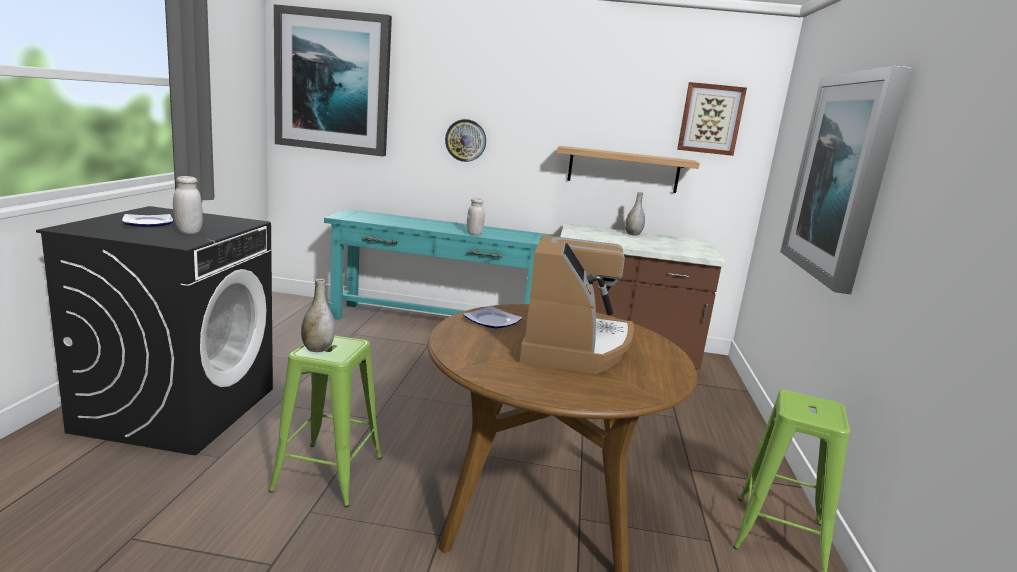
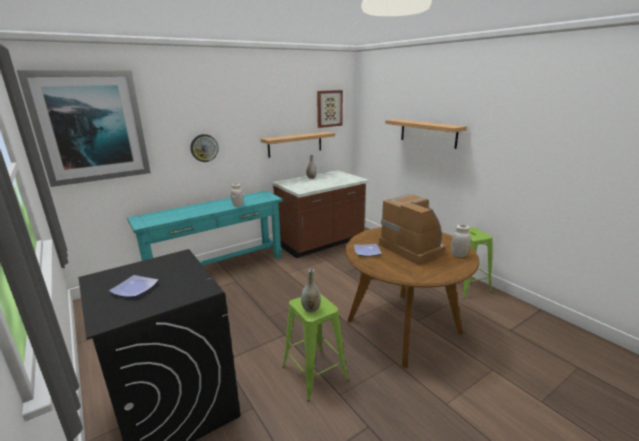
camera: 40 degrees left, 5 degrees up
white jar [173,176,203,234] -> white jar moved to [451,225,470,257]
picture [780,66,912,294] -> shelf [385,119,467,149]

